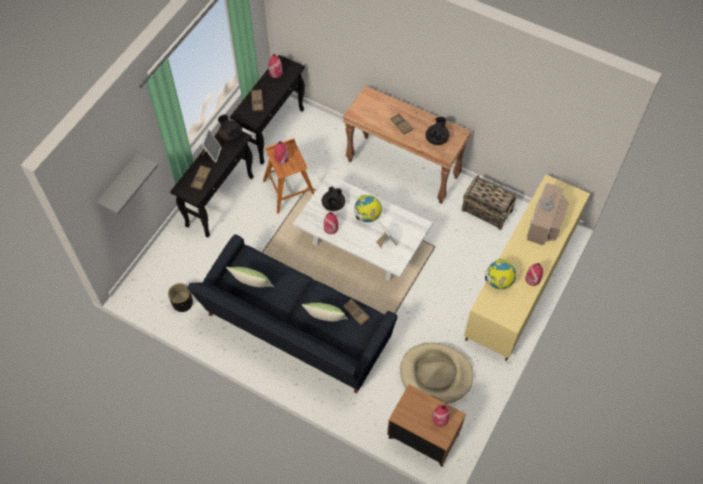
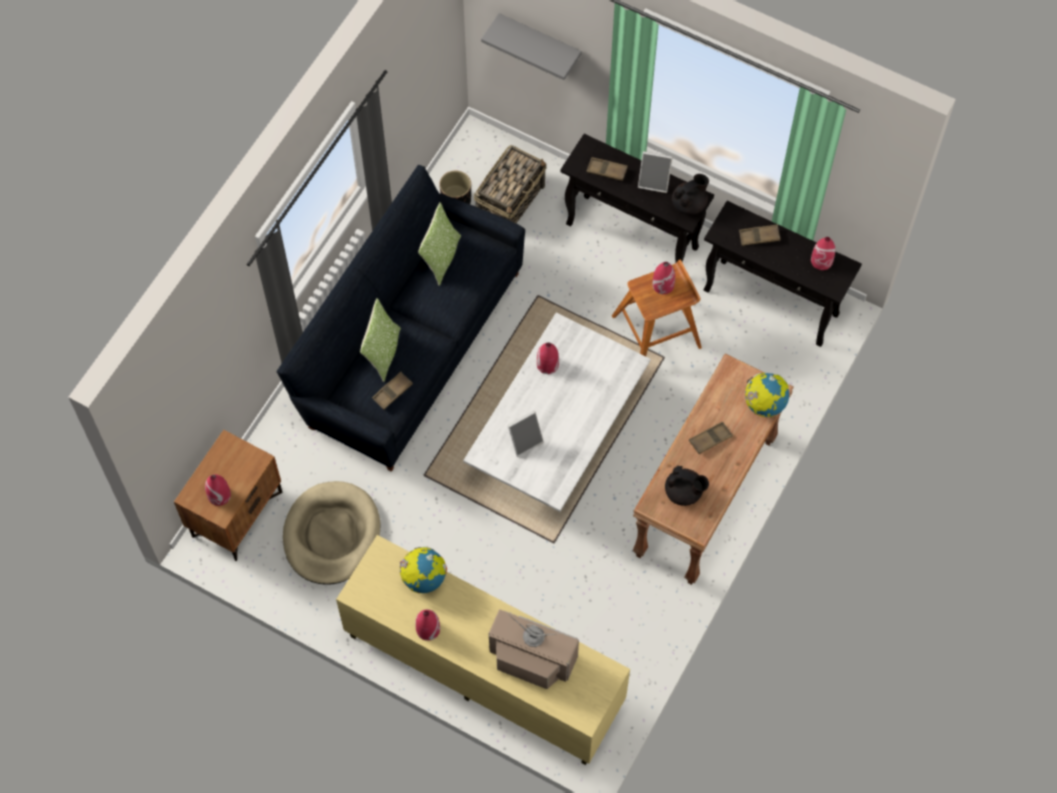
camera: 90 degrees right, 5 degrees up
black teapot [322,187,345,211] -> none
globe [354,195,382,222] -> globe moved to [745,373,789,417]
basket [462,175,518,230] -> basket moved to [474,145,546,223]

